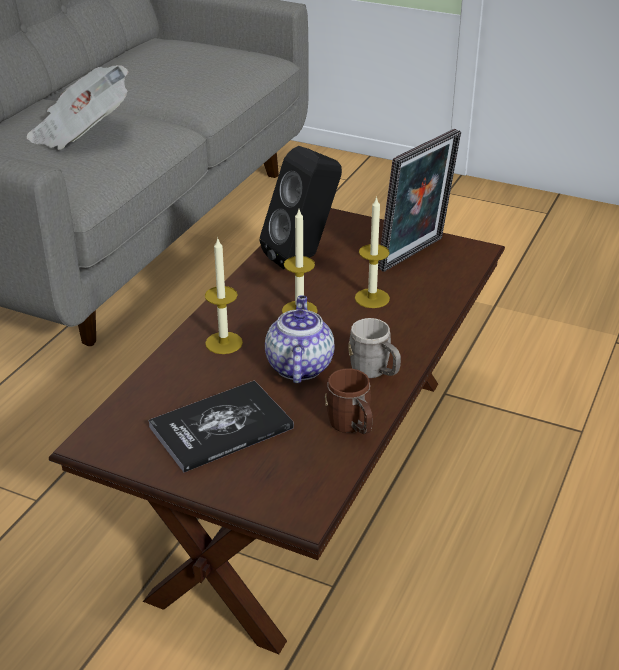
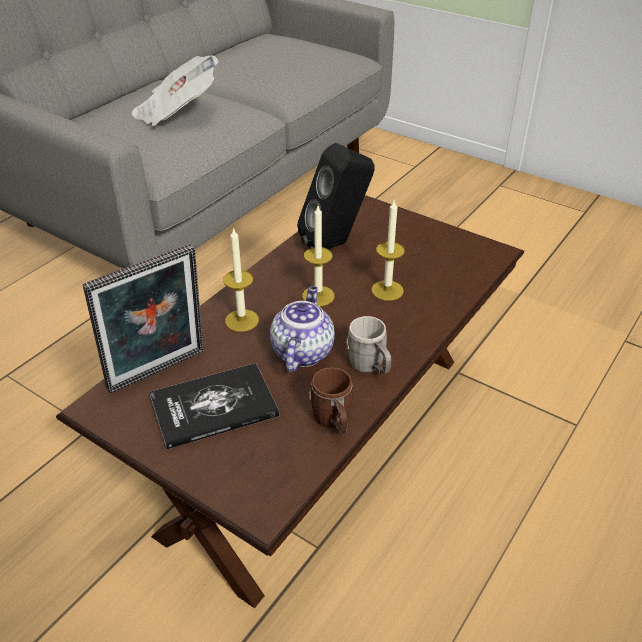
camera: 10 degrees right, 5 degrees up
picture frame [378,129,461,272] -> picture frame moved to [83,244,203,394]

